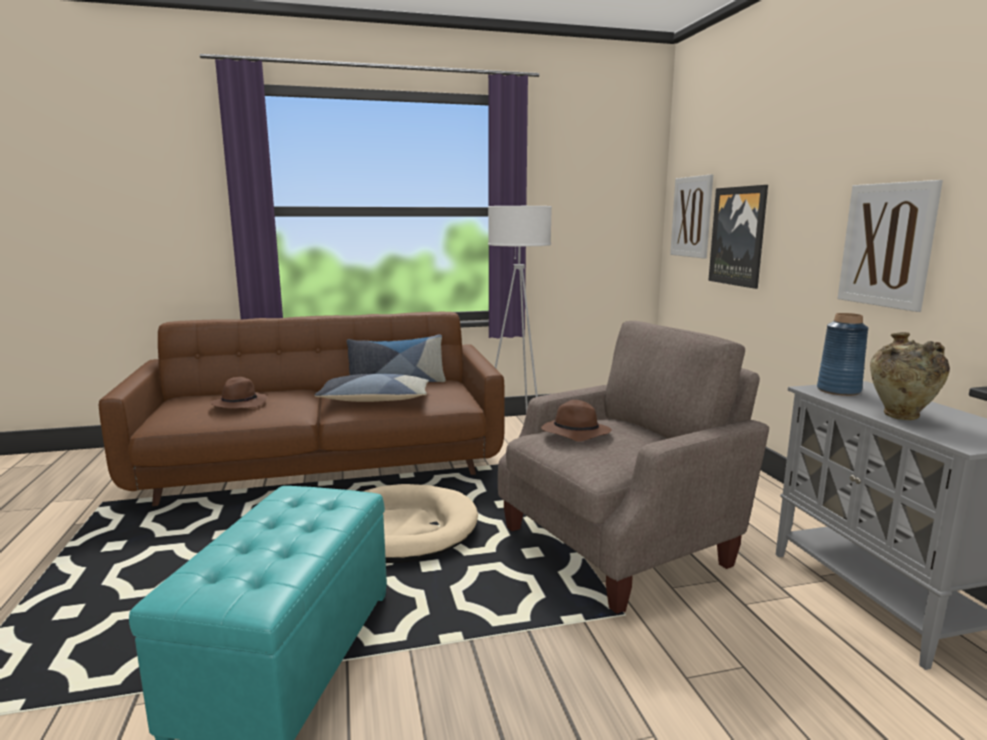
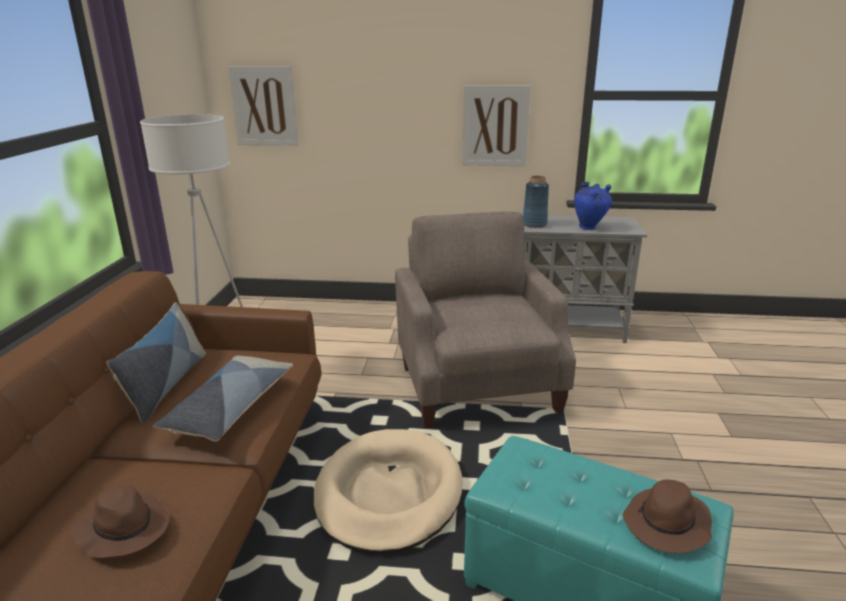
camera: 70 degrees left, 10 degrees up
brown hat [541,400,612,442] -> brown hat moved to [623,479,712,553]
picture [708,185,768,289] -> none
beige vase [870,332,950,420] -> blue vase [574,182,612,230]

